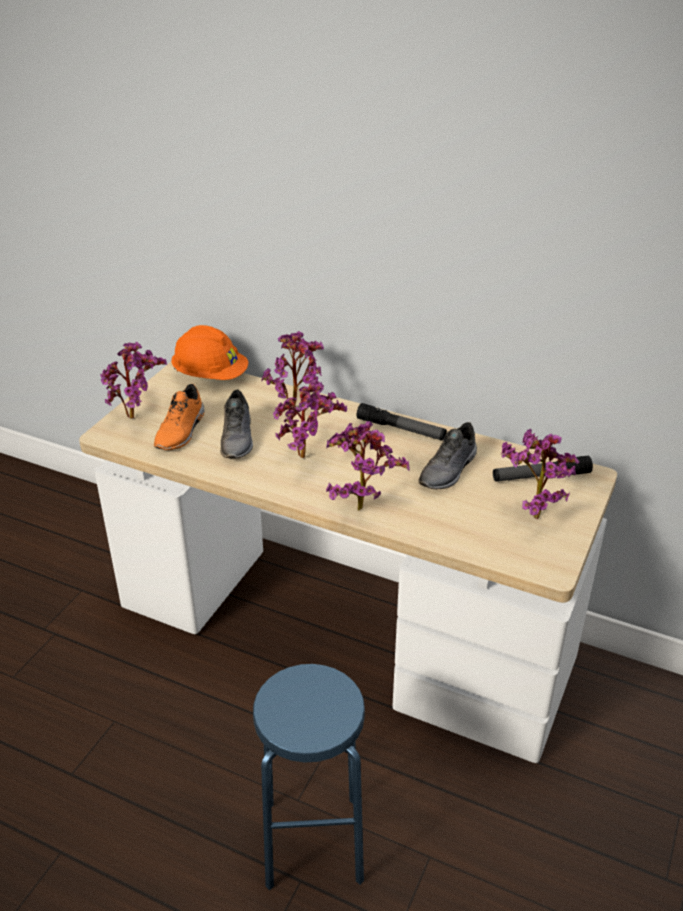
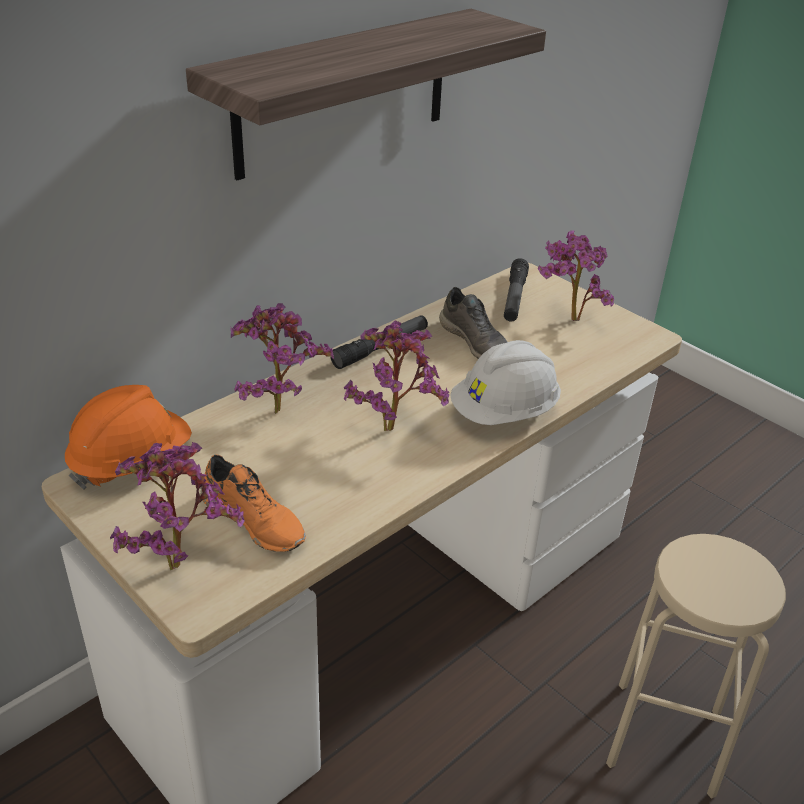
camera: 70 degrees left, 0 degrees up
grey shoe [220,390,253,458] -> none
blue stool [253,664,365,890] -> beige stool [606,534,786,798]
potted plant [326,421,410,511] -> white hard hat [450,340,561,425]
none -> shelf [186,9,546,180]

